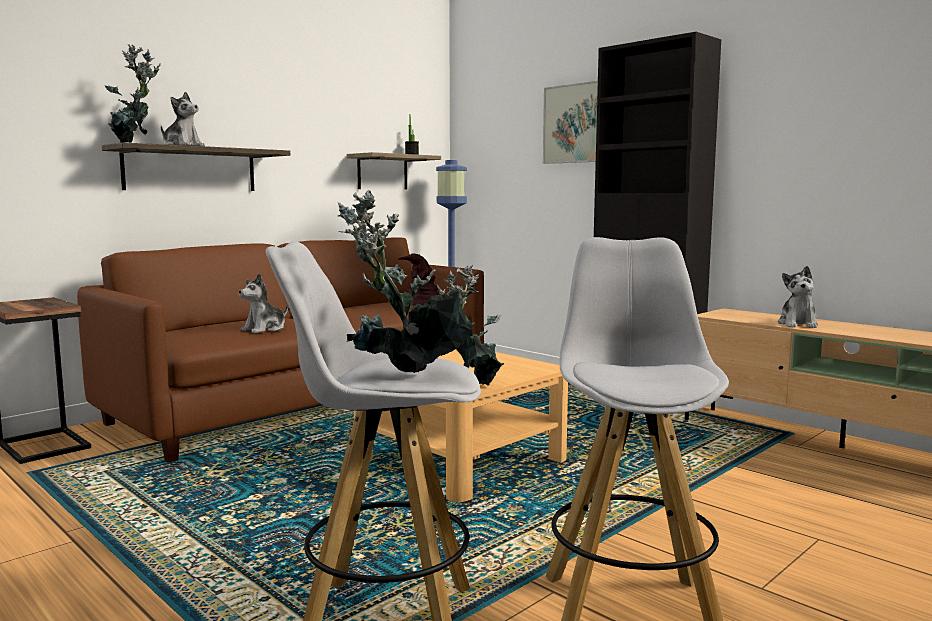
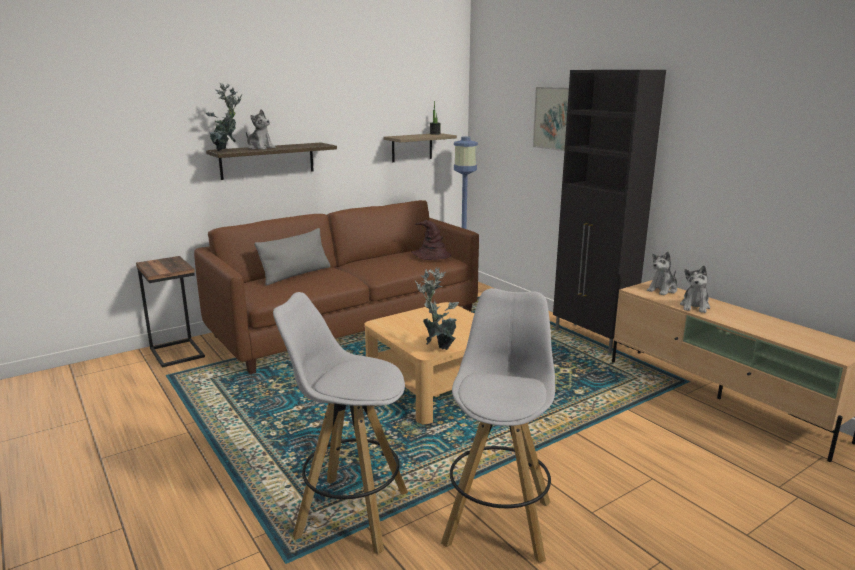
camera: 10 degrees right, 10 degrees up
plush toy [239,273,288,333] -> plush toy moved to [647,251,677,295]
potted plant [338,190,473,373] -> none
none -> grey pillow [254,228,331,286]

